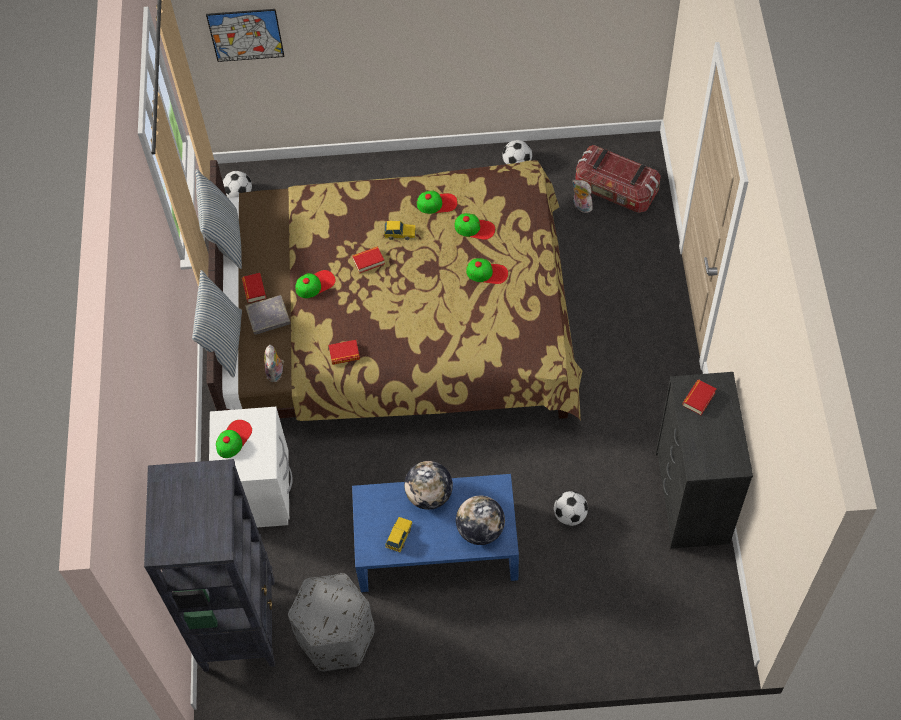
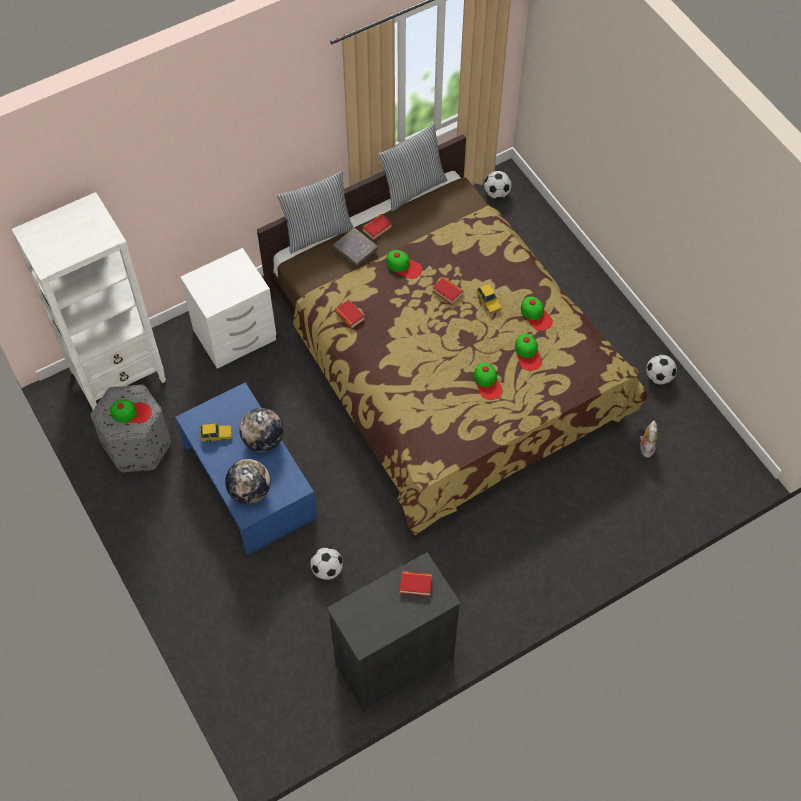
camera: 60 degrees right, 0 degrees up
black bookcase [144,459,275,672] -> white bookcase [11,192,166,411]
picture [206,9,284,62] -> none
cap [216,420,252,458] -> cap moved to [110,400,152,423]
plush toy [264,345,284,382] -> none
storage box [575,145,661,213] -> none

